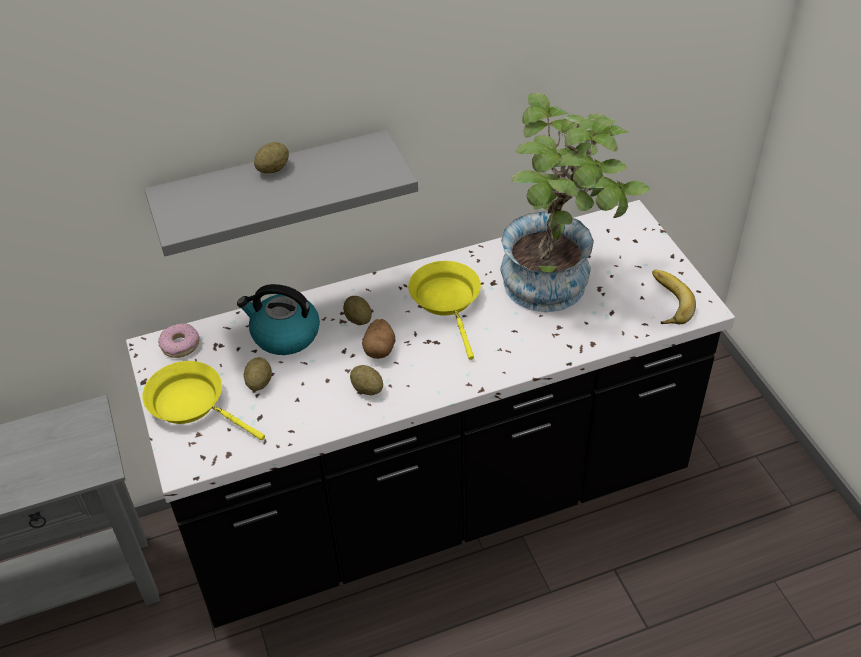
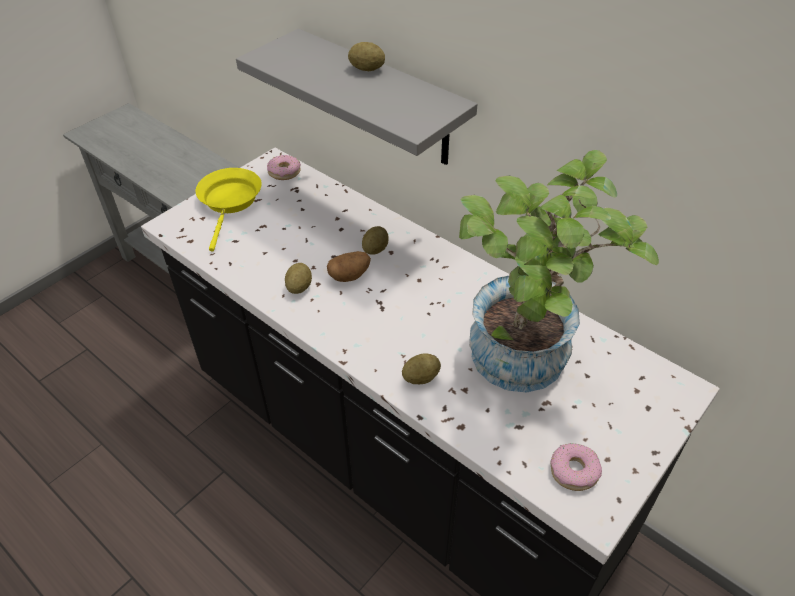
camera: 60 degrees right, 0 degrees up
kettle [237,284,320,355] -> none
potato [244,357,272,391] -> potato moved to [402,354,441,384]
yellow frying pan [408,261,481,360] -> none
banana [652,270,696,324] -> donut [550,443,602,491]

